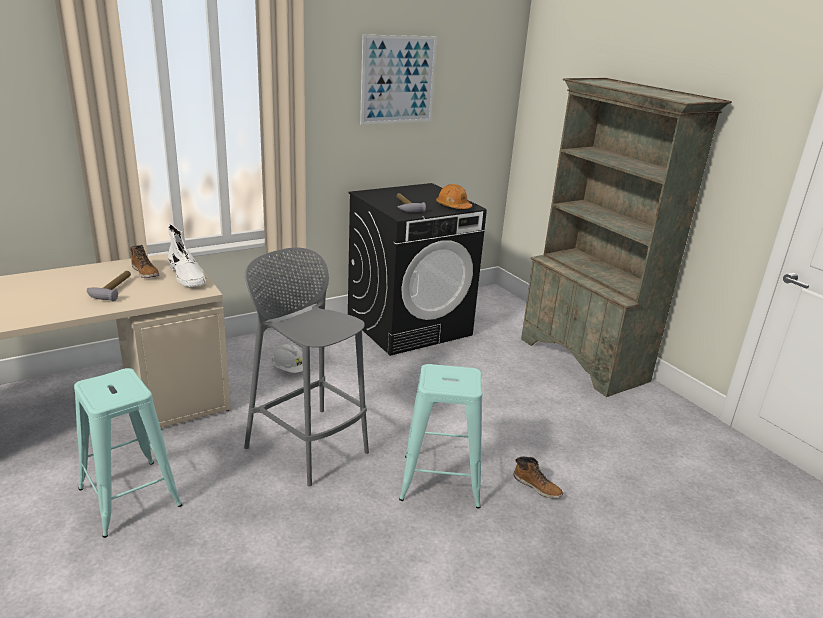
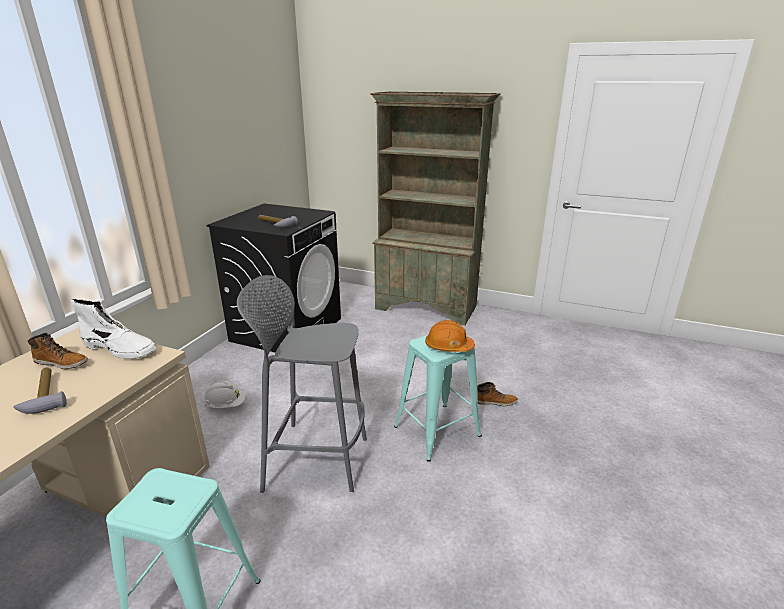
camera: 35 degrees left, 0 degrees up
picture [360,35,437,125] -> none
orange hard hat [436,184,472,209] -> orange hard hat moved to [425,320,475,352]

